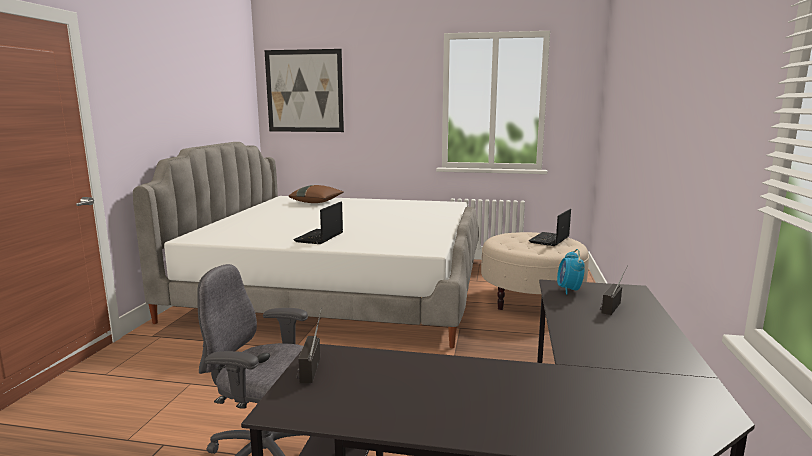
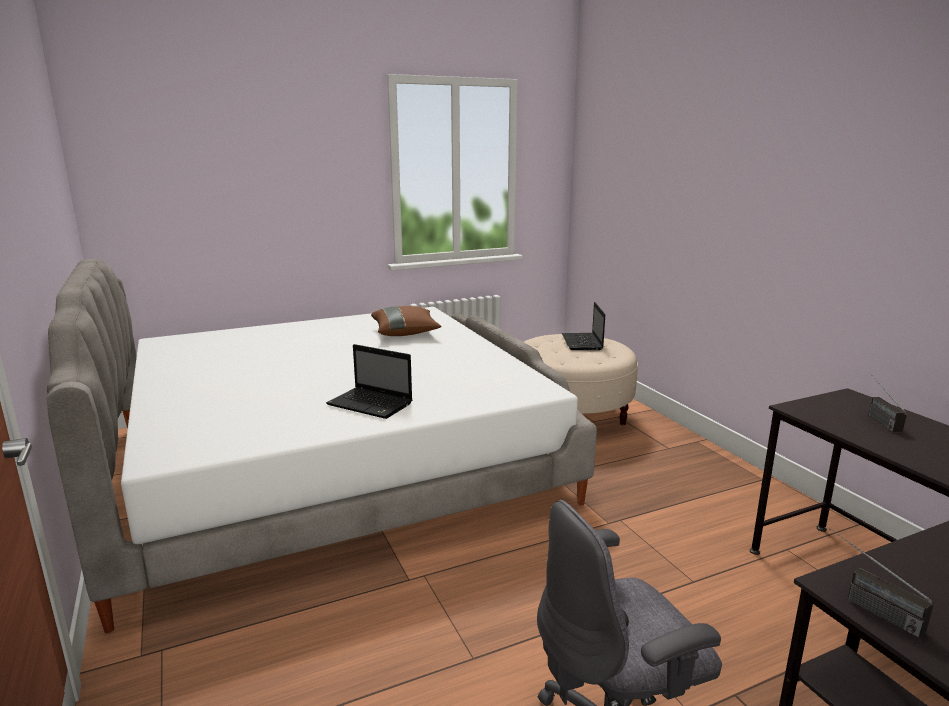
camera: 35 degrees left, 5 degrees up
picture [264,49,344,132] -> none
brown pillow [288,185,344,203] -> brown pillow moved to [371,306,441,336]
laptop [294,201,343,244] -> laptop turned 45 degrees counterclockwise [326,344,412,419]
alarm clock [557,249,585,294] -> none

